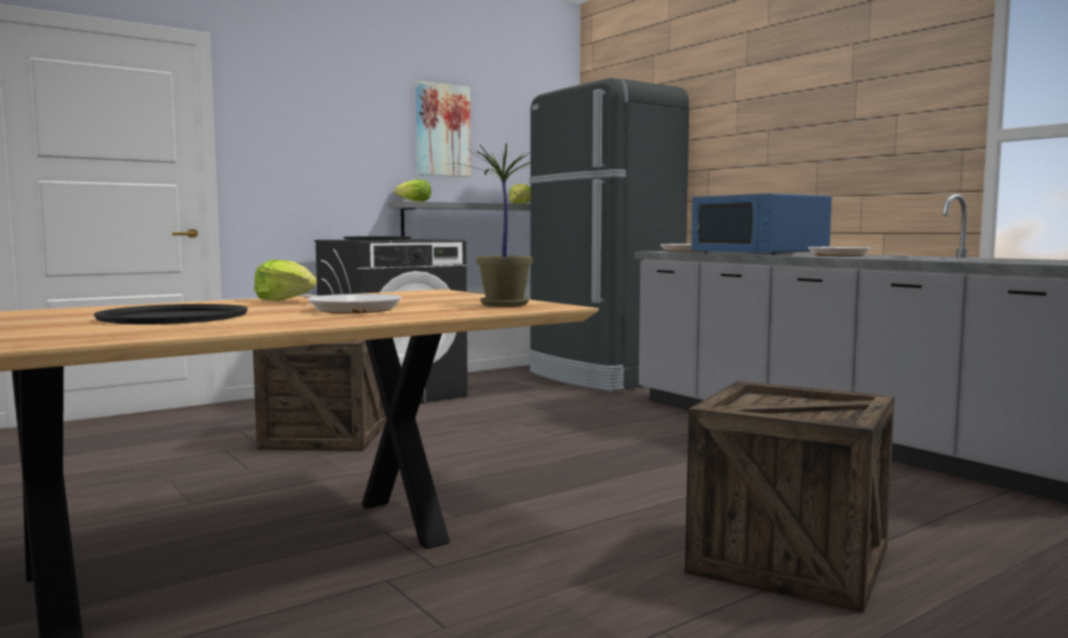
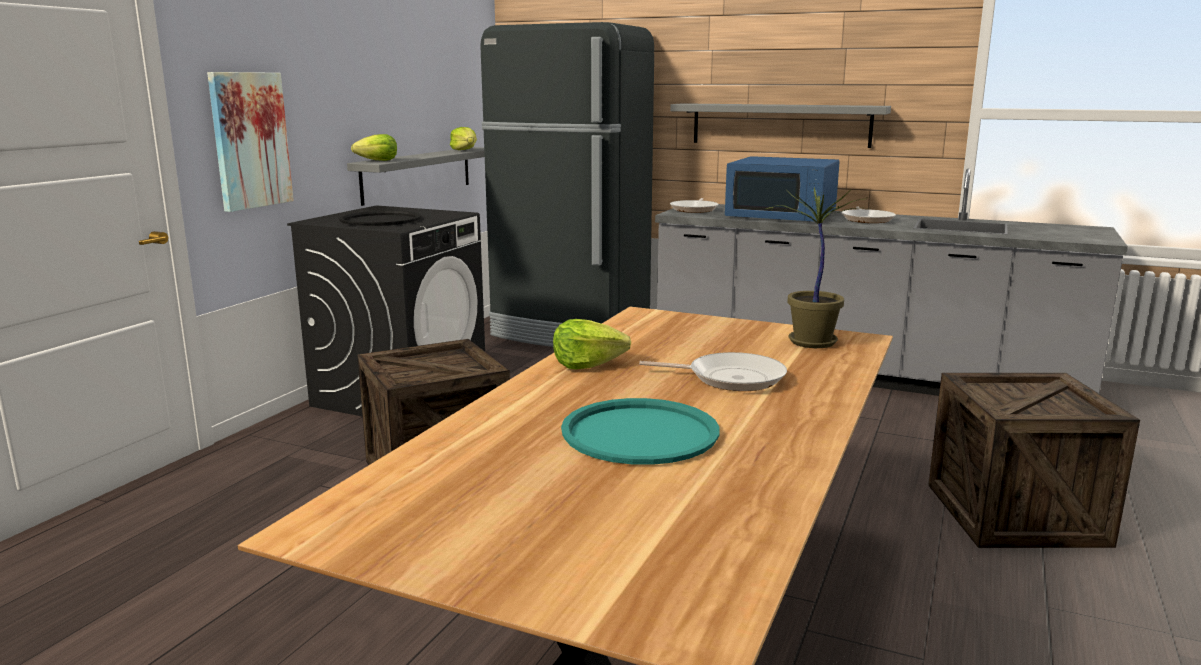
camera: 30 degrees left, 10 degrees up
black tray [94,304,248,325] -> turquoise tray [561,398,719,465]
picture [416,81,471,177] -> picture moved to [207,72,294,212]
none -> grey shelf [670,103,891,148]

